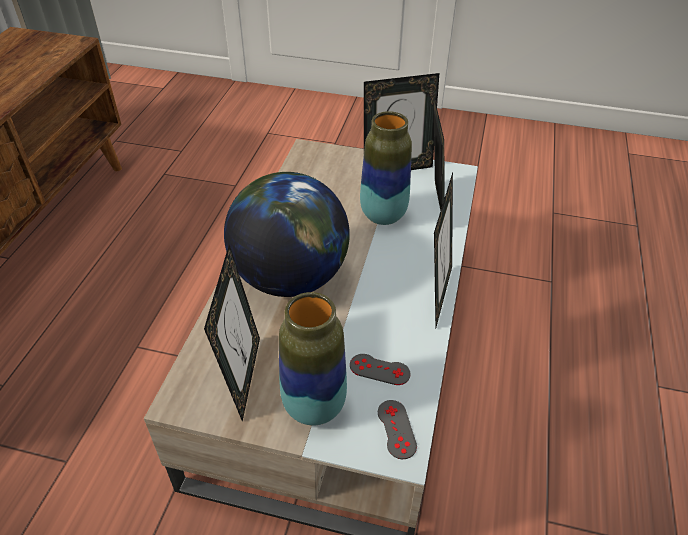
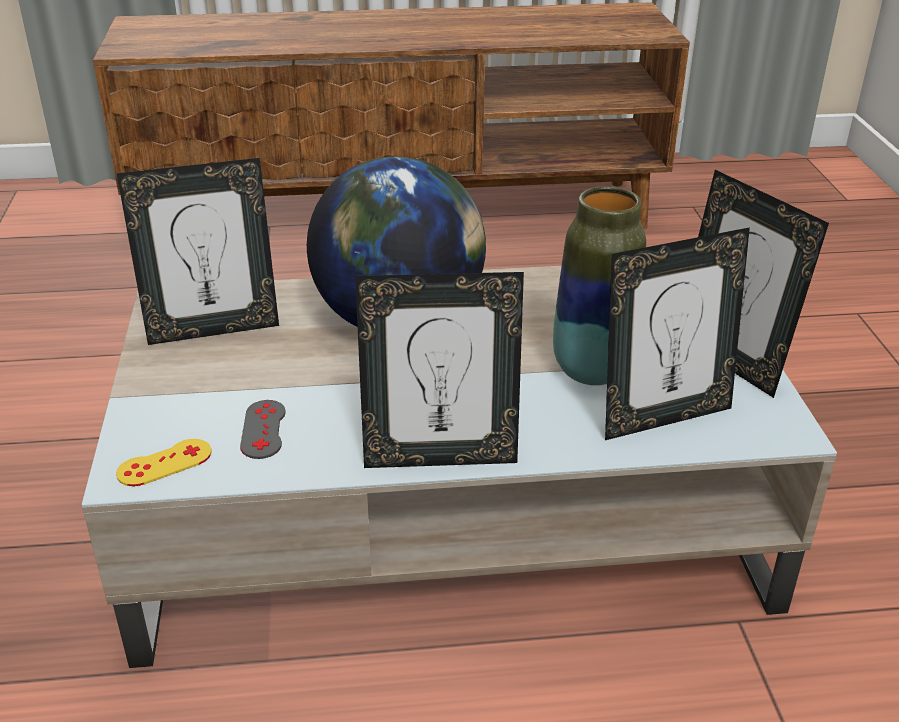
camera: 70 degrees right, 10 degrees down
vase [279,292,347,426] -> none
grey game controller [378,400,417,459] -> yellow game controller [116,439,211,487]

